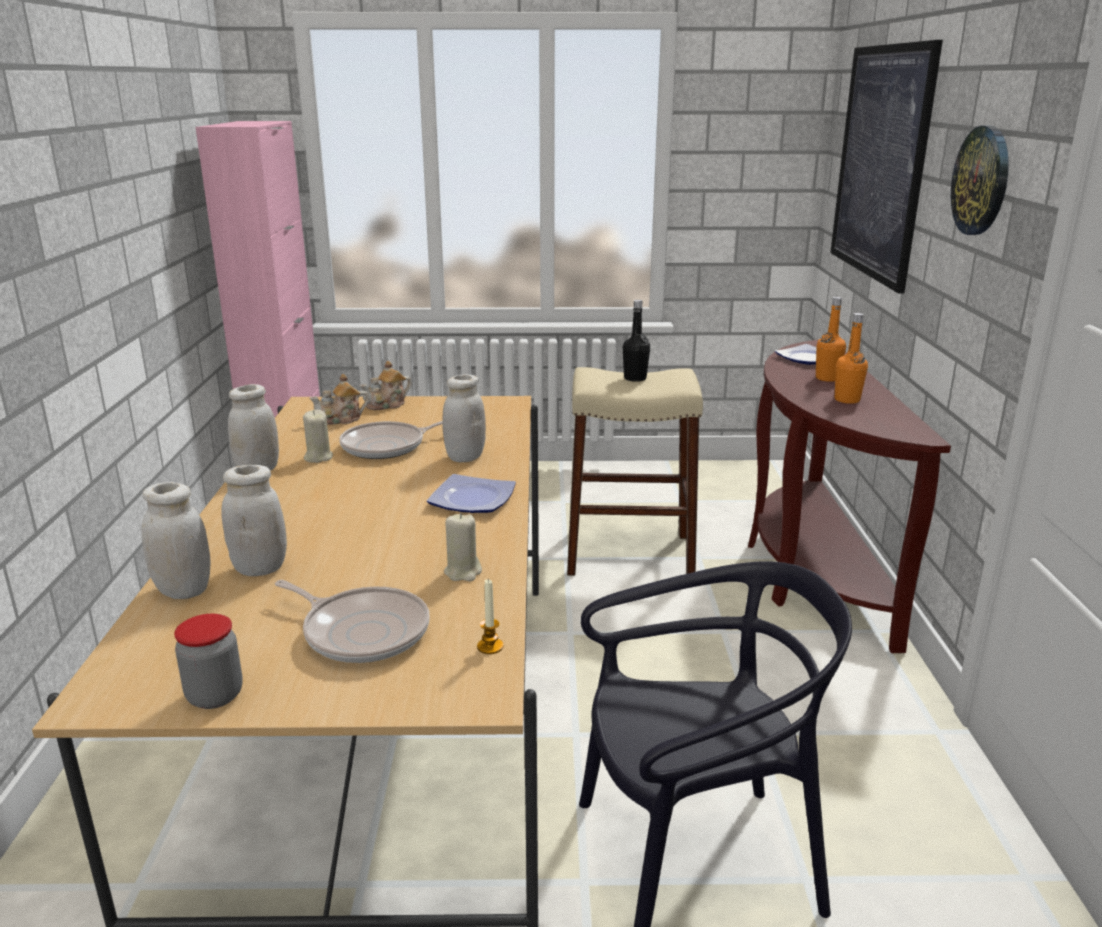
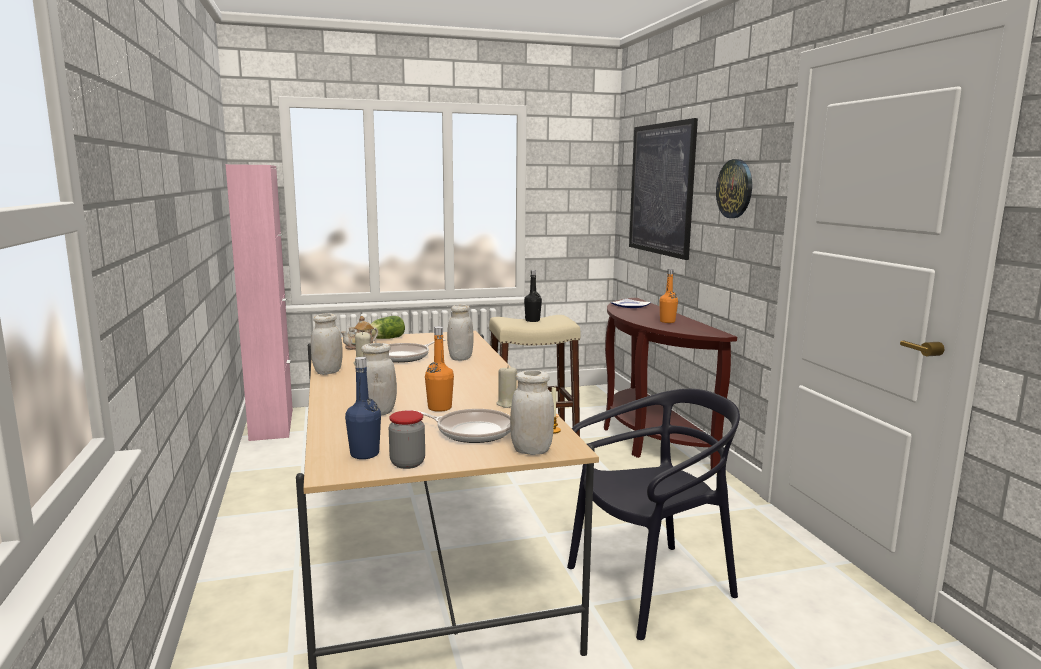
camera: 15 degrees left, 10 degrees down
white jar [141,482,210,599] -> white jar moved to [510,370,554,455]
teapot [359,361,412,410] -> lettuce [370,316,405,339]
plate [427,474,516,513] -> none
orange bottle [816,297,846,382] -> orange bottle moved to [425,326,454,412]
none -> blue bottle [345,357,381,459]

